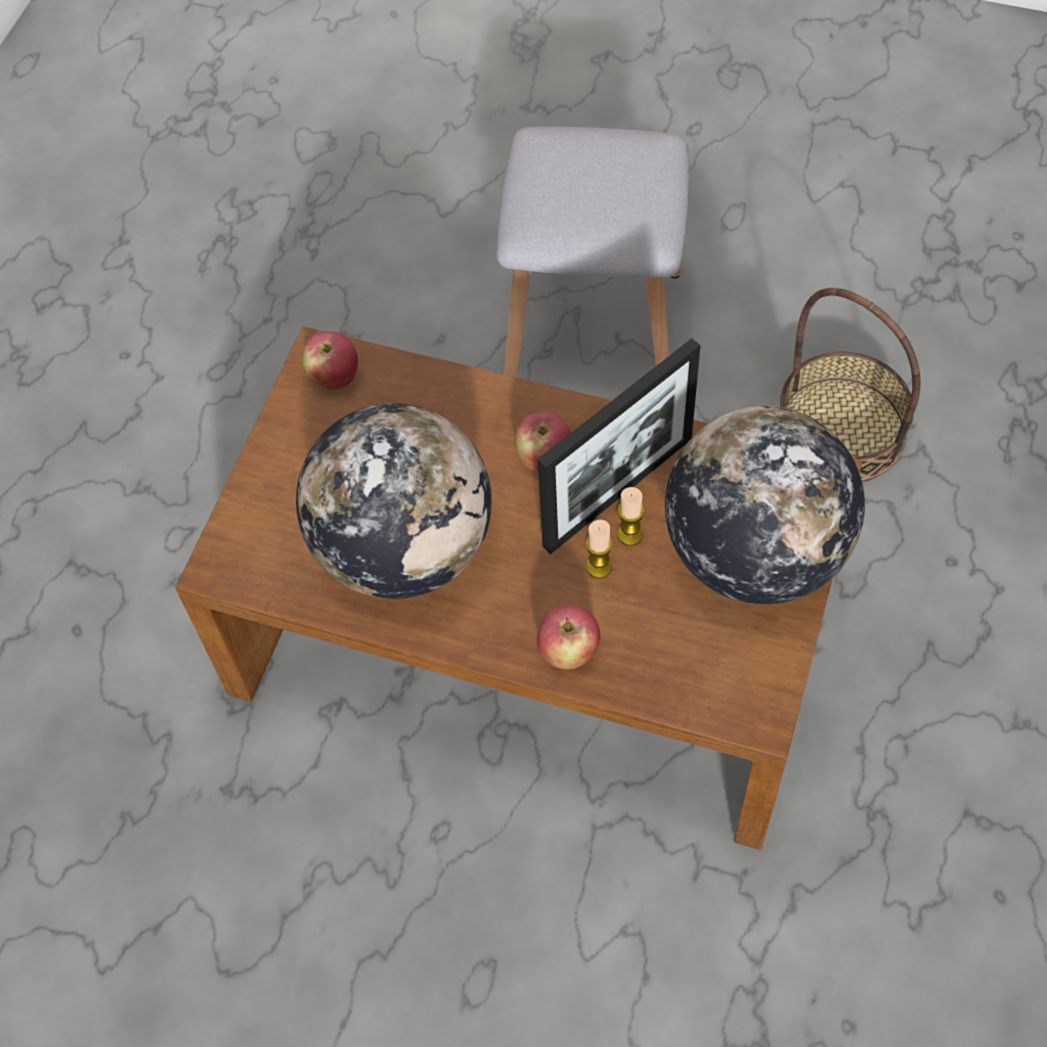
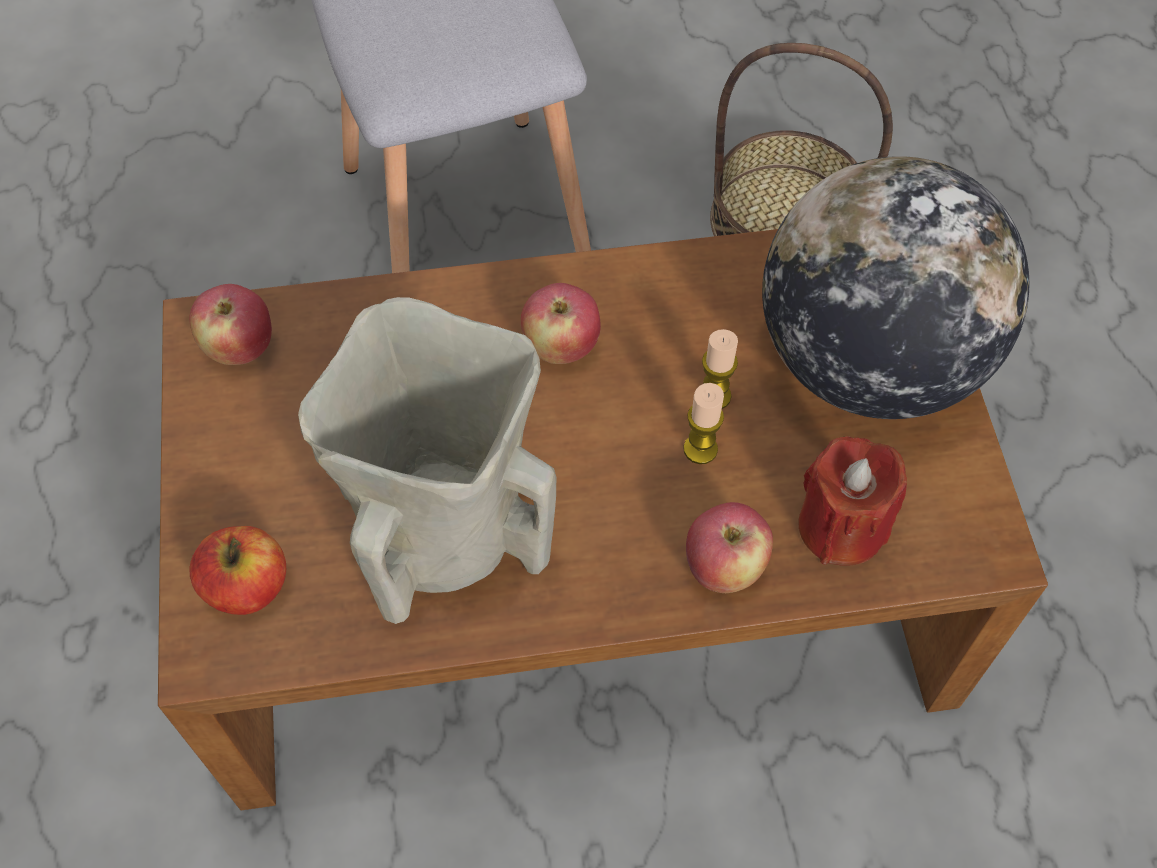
camera: 30 degrees left, 0 degrees up
globe [296,403,492,599] -> beige vase [298,297,556,624]
picture frame [537,338,701,554] -> none
none -> apple [190,526,286,615]
none -> red candle [798,436,907,566]

